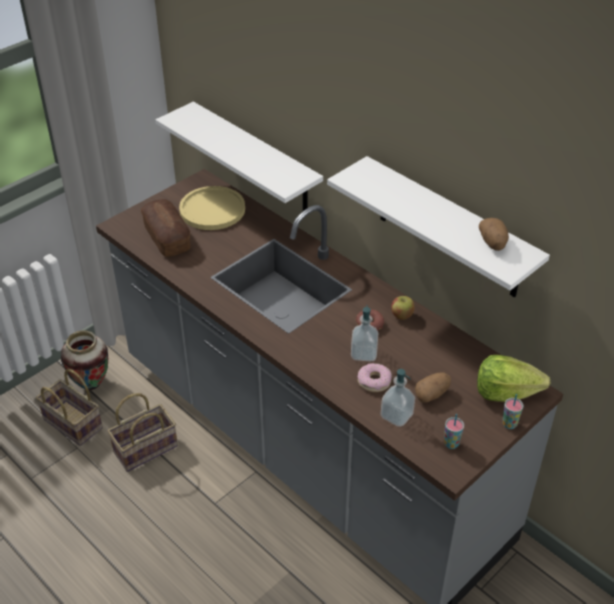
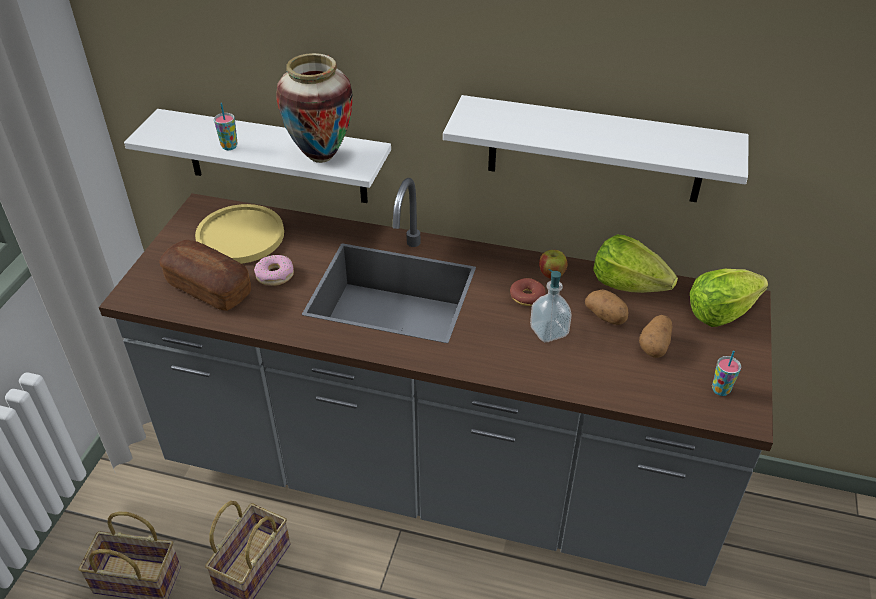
camera: 30 degrees left, 0 degrees up
vase [61,330,108,390] -> vase moved to [276,53,352,163]
donut [357,363,392,392] -> donut moved to [254,255,294,286]
soap dispenser [380,369,415,427] -> none
potato [479,218,509,251] -> potato moved to [585,289,628,325]
cup [502,394,524,429] -> cup moved to [214,103,238,150]
none -> lettuce [593,235,678,293]

